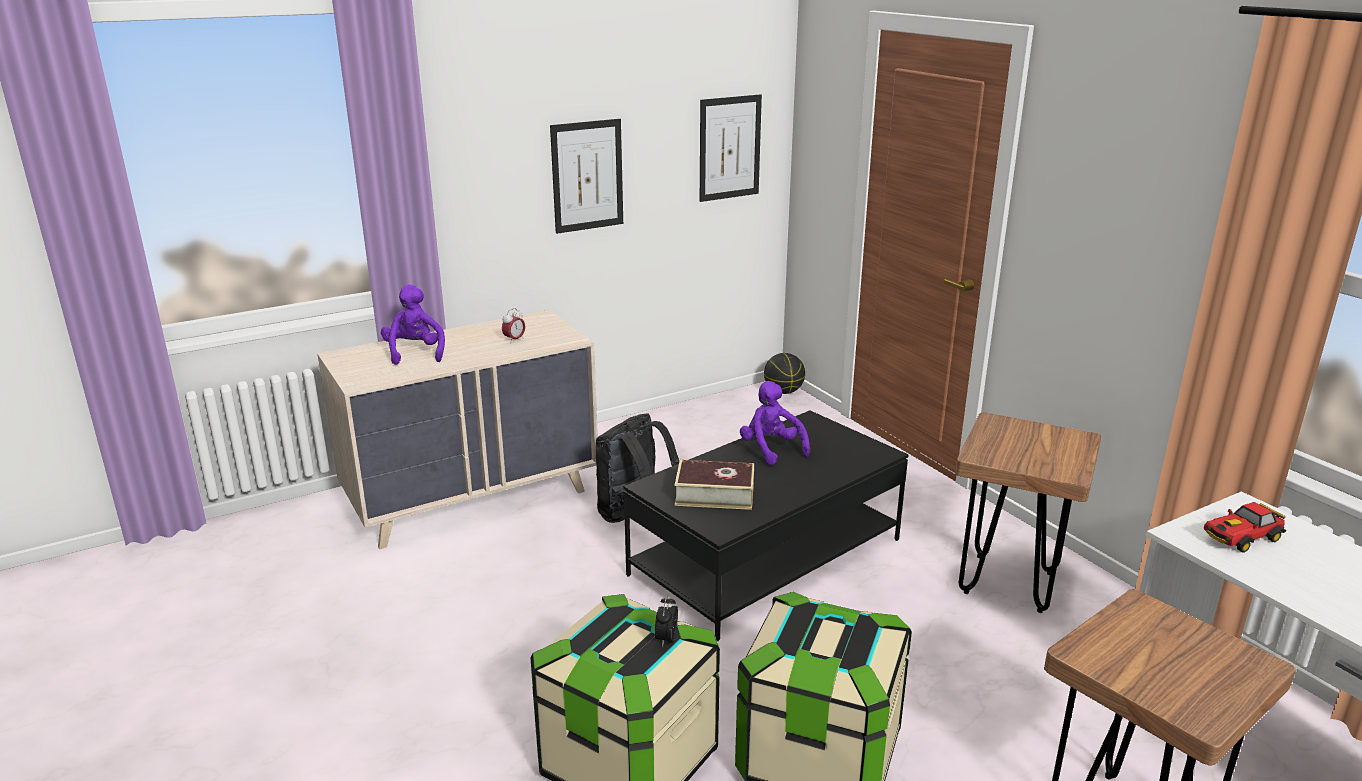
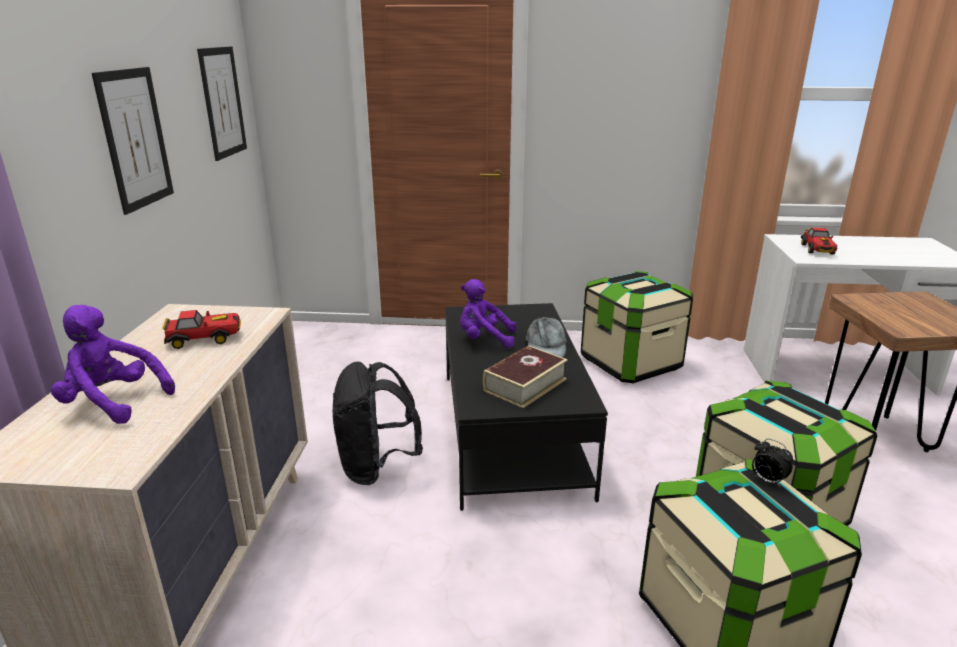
camera: 55 degrees left, 0 degrees up
alarm clock [502,308,525,342] -> toy car [162,310,241,349]
basketball [764,353,805,394] -> none
brown stool [955,412,1101,613] -> storage box [581,271,693,383]
none -> grey cap [526,317,567,358]

